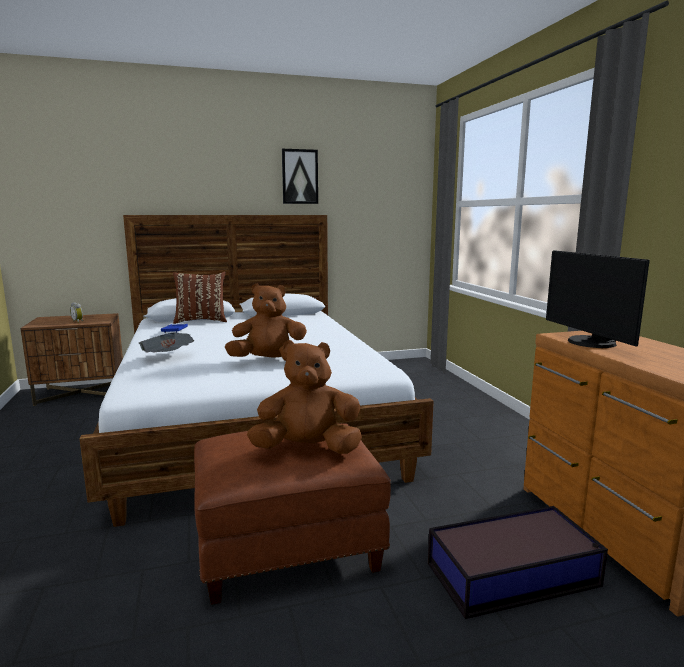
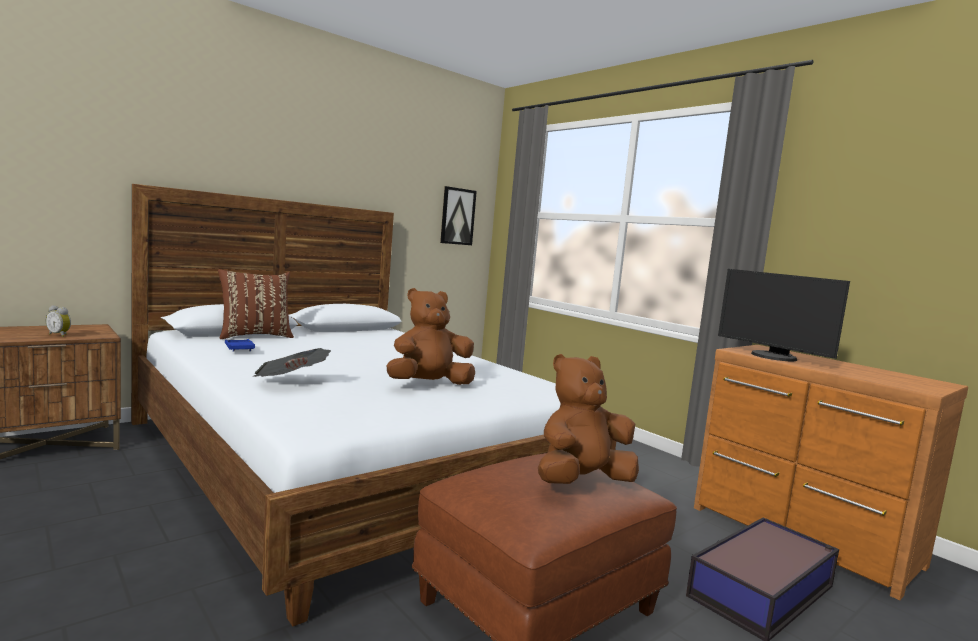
camera: 25 degrees left, 5 degrees down
picture [282,149,318,204] -> picture moved to [440,186,477,245]

